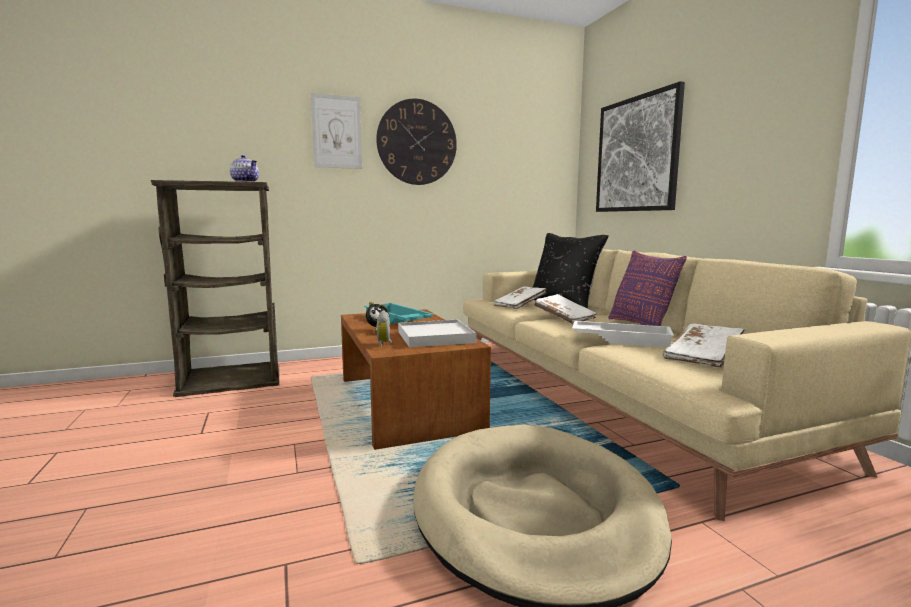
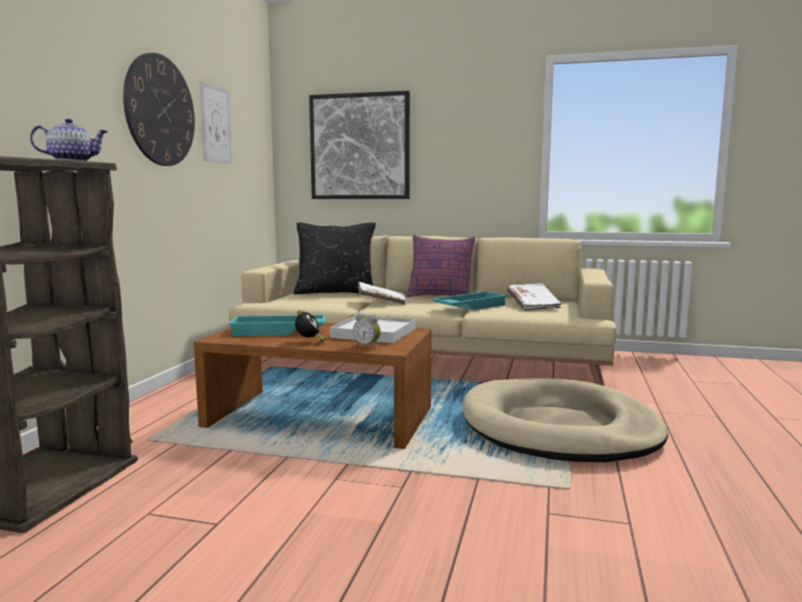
camera: 55 degrees left, 0 degrees up
picture [311,93,362,169] -> picture moved to [200,81,232,163]
white book [494,286,547,309] -> none
white tray [572,321,674,348] -> turquoise tray [431,291,507,310]

